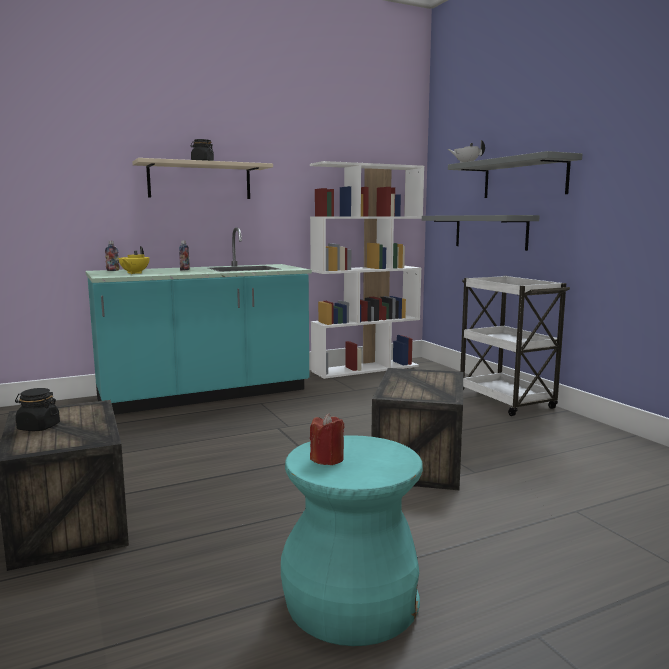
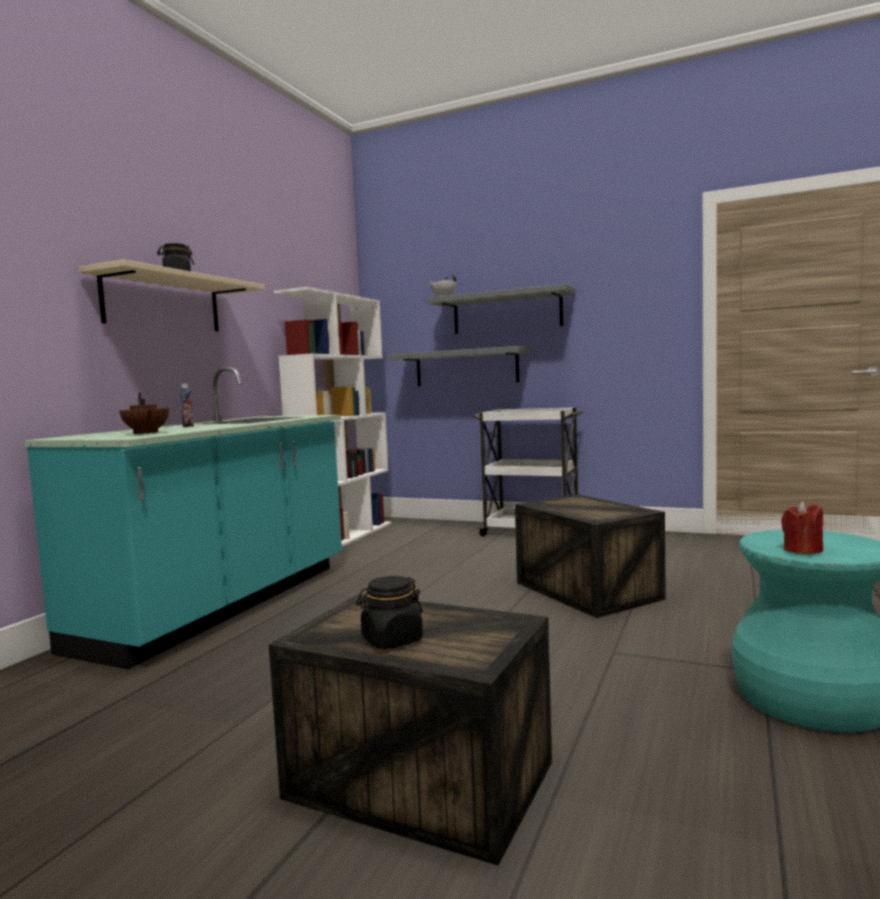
camera: 40 degrees left, 5 degrees down
bottle [105,241,120,271] -> none
yellow teapot [118,246,150,274] -> brown teapot [119,393,169,434]

